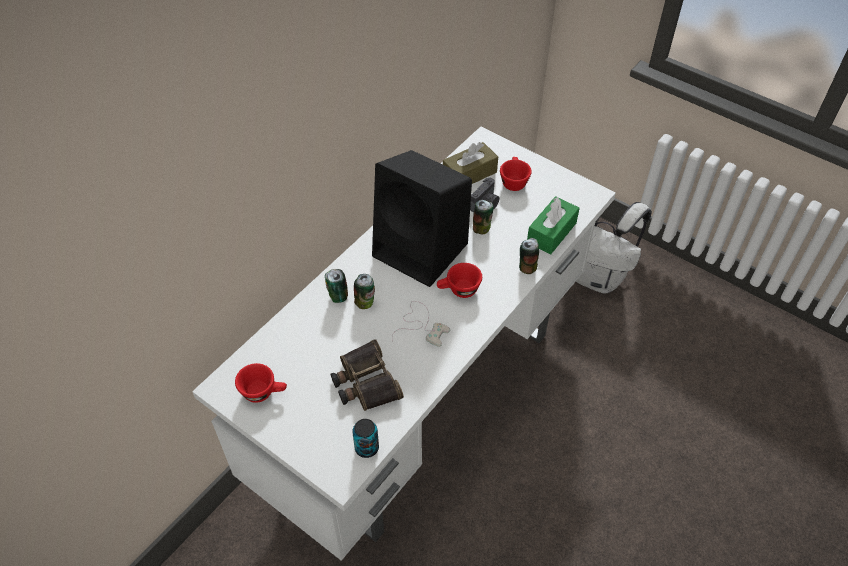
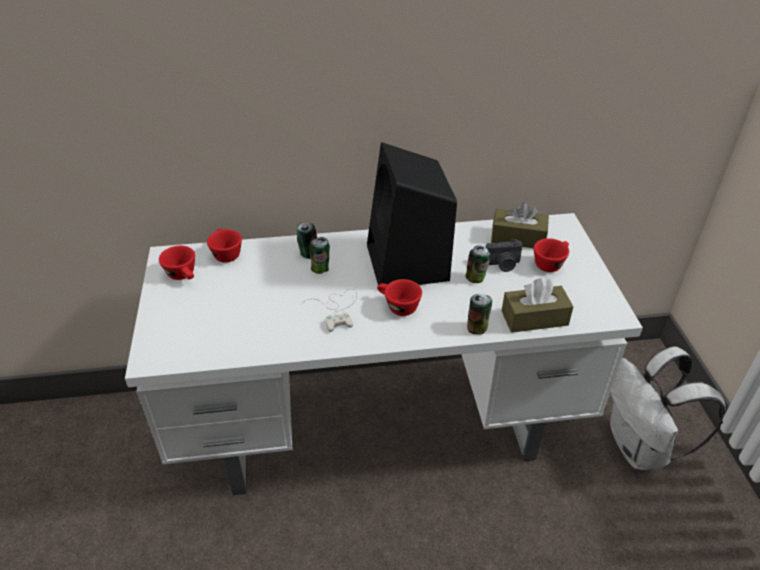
camera: 45 degrees right, 10 degrees down
binoculars [330,339,404,411] -> none
can [352,419,379,458] -> none
green tissue box [527,196,580,254] -> brown tissue box [502,278,573,333]
none -> red cup [207,229,242,262]

